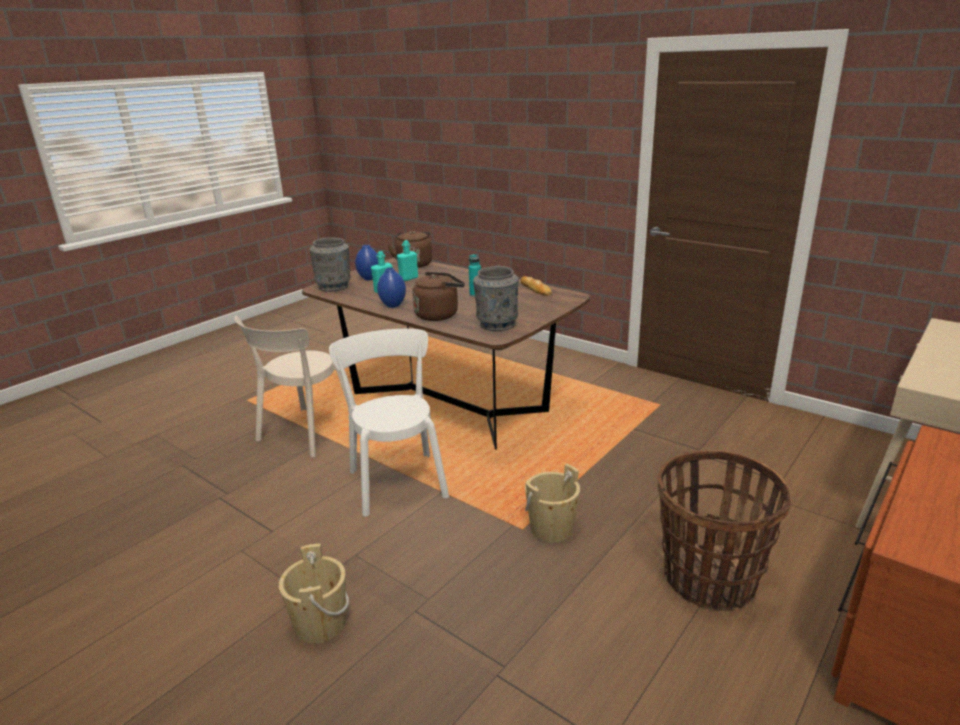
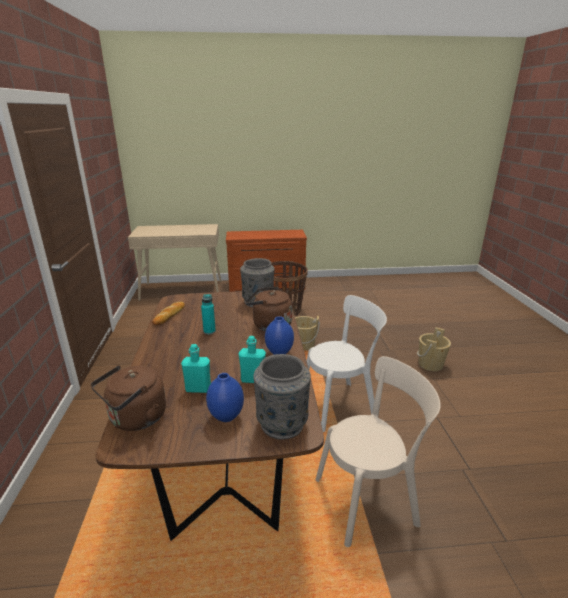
camera: 135 degrees left, 0 degrees up
white chair [329,329,449,517] -> white chair turned 135 degrees counterclockwise [307,295,387,432]

